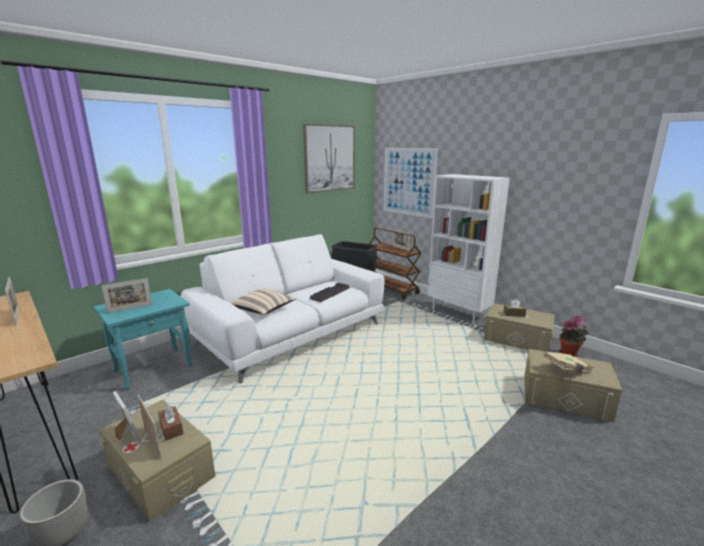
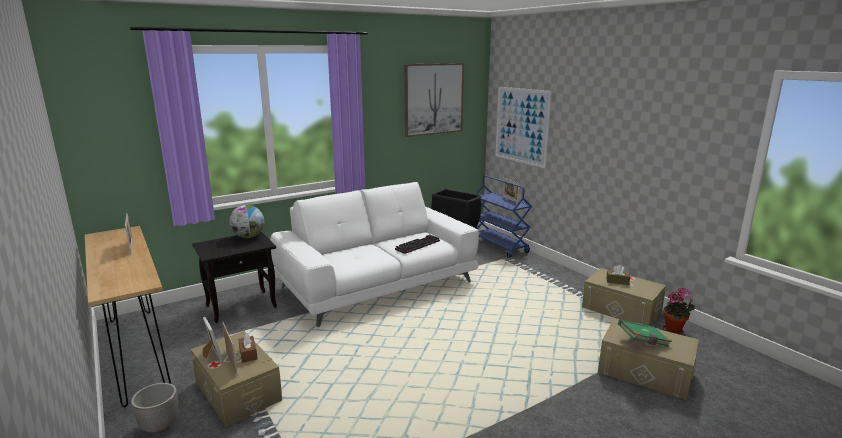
camera: 10 degrees right, 0 degrees up
turquoise side table [94,289,193,390] -> black side table [192,232,277,323]
picture frame [101,278,152,313] -> none
beige pillow [231,289,296,315] -> none
brown cart [369,228,421,300] -> blue cart [475,175,532,258]
white bookcase [428,174,510,324] -> none
beige book [542,351,594,373] -> green book [618,320,672,347]
none -> globe [229,205,264,238]

